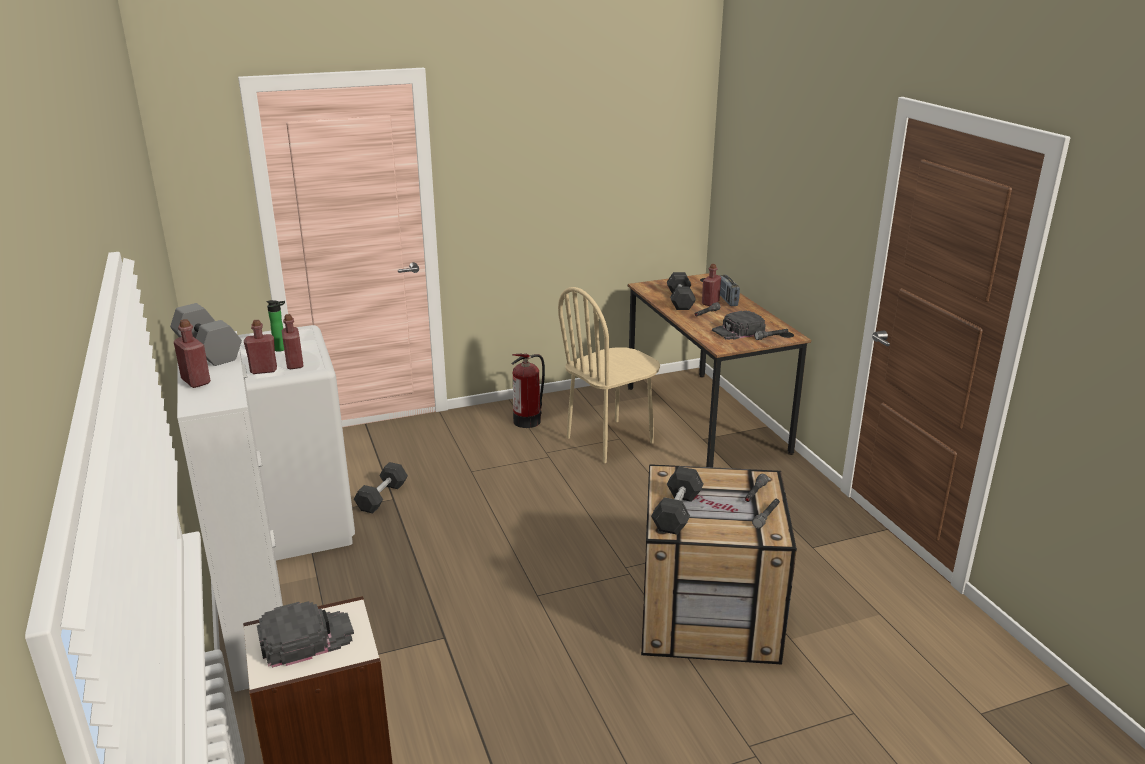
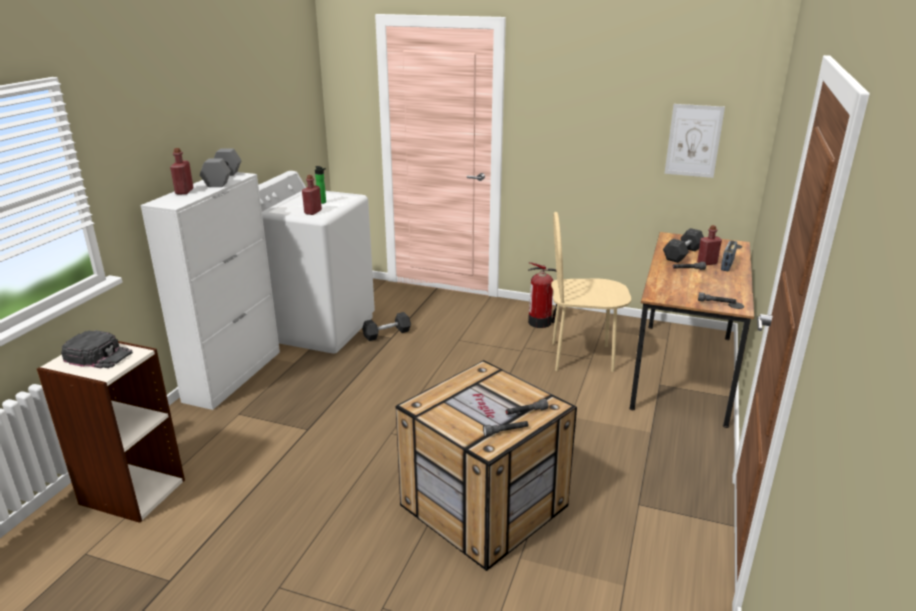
camera: 40 degrees right, 0 degrees up
red bottle [244,320,277,374] -> none
grey dumbbell [651,467,703,535] -> none
black cap [712,310,766,340] -> none
none -> picture [664,104,725,178]

